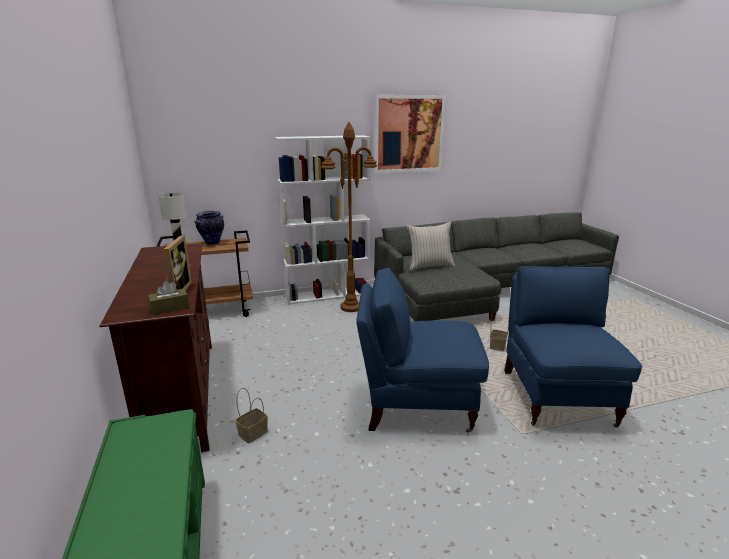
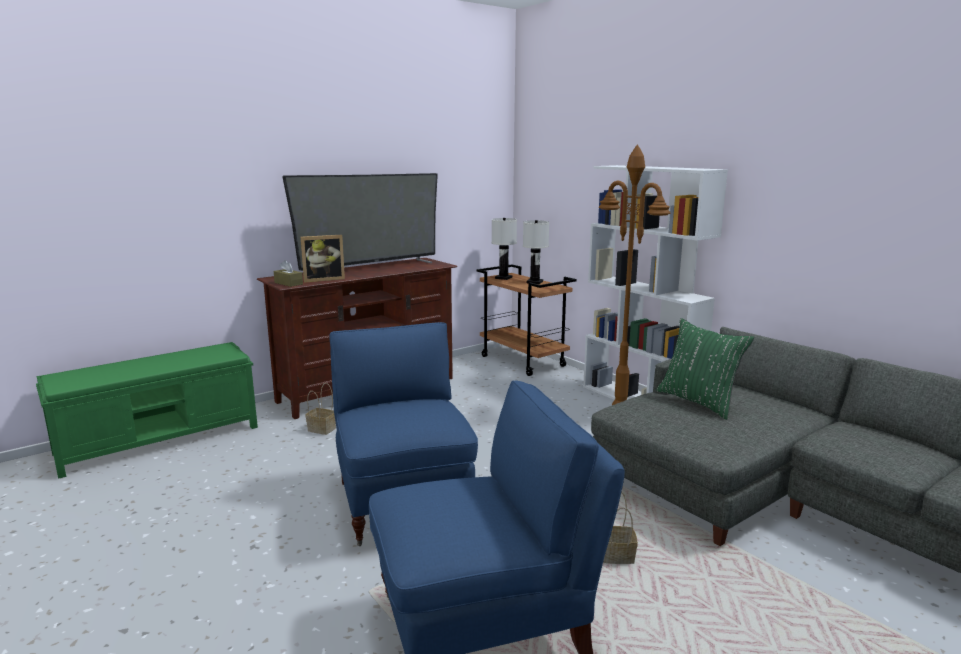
camera: 70 degrees right, 5 degrees down
vase [194,211,224,245] -> white table lamp [523,220,549,284]
picture [374,95,446,173] -> none
beige pillow [407,222,455,271] -> green pillow [656,318,754,420]
none -> television [282,173,438,271]

